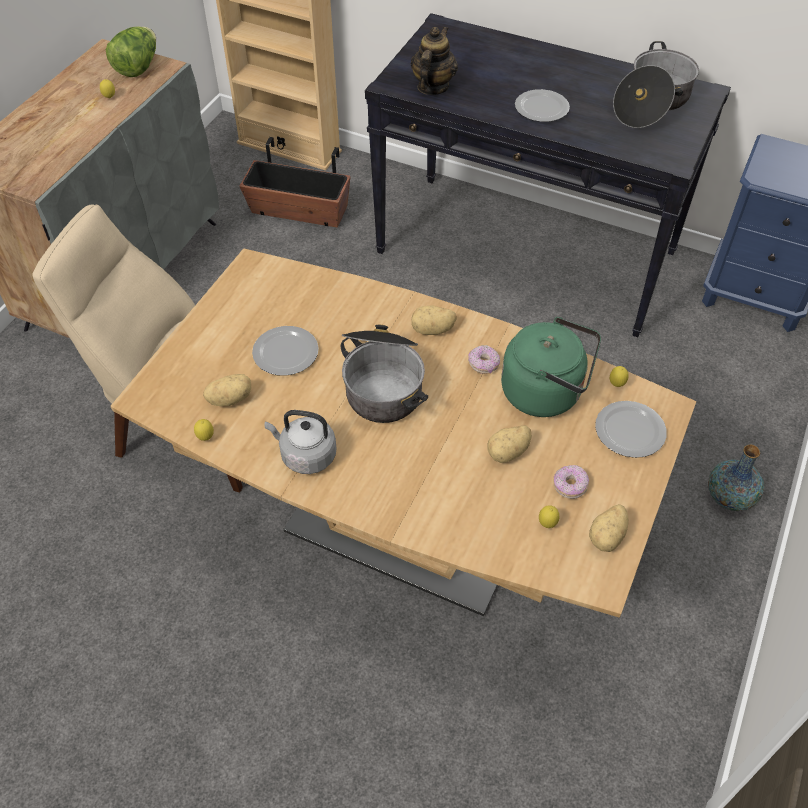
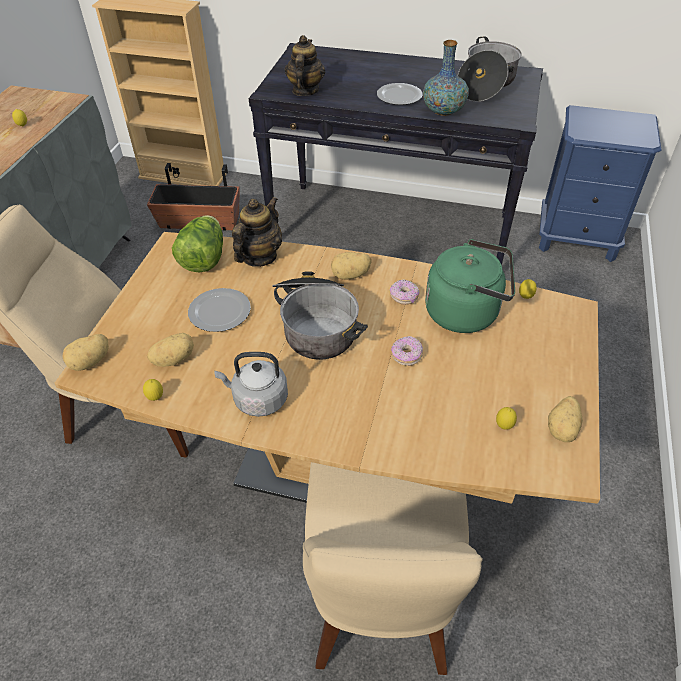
camera: 10 degrees left, 5 degrees down
lettuce [106,26,156,77] -> lettuce moved to [172,215,223,272]
potato [487,426,532,463] -> potato moved to [62,334,109,371]
donut [553,465,589,499] -> donut moved to [391,336,423,366]
plate [595,401,667,458] -> none
vase [708,444,764,511] -> vase moved to [423,40,469,116]
none -> teapot [232,197,282,267]
none -> beige chair [303,462,483,675]

